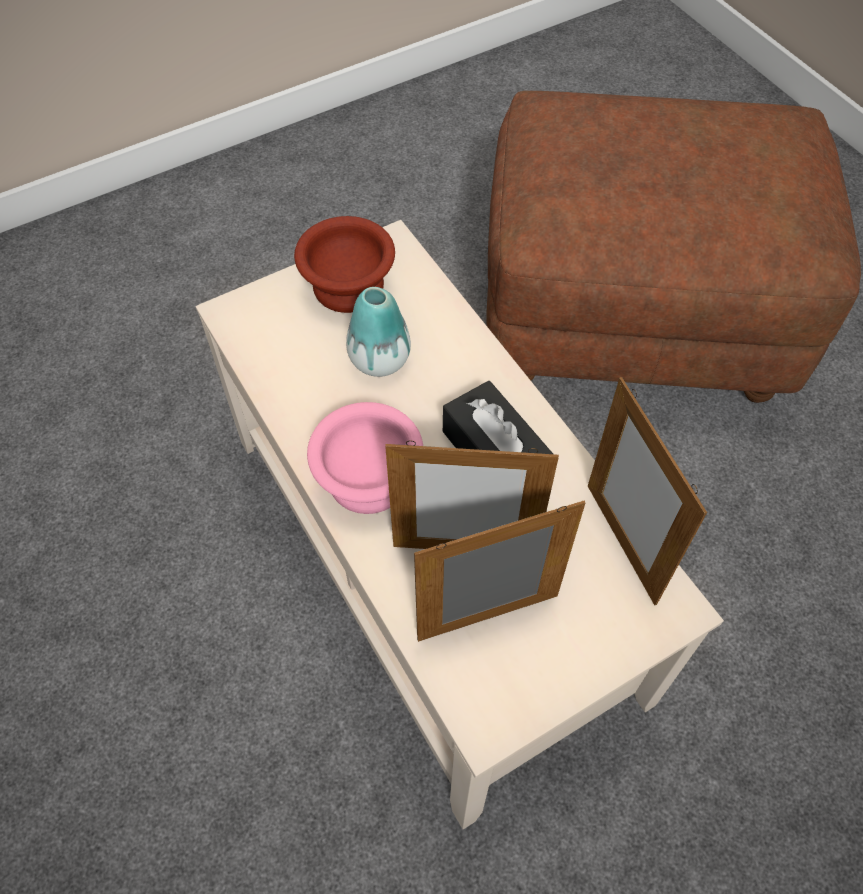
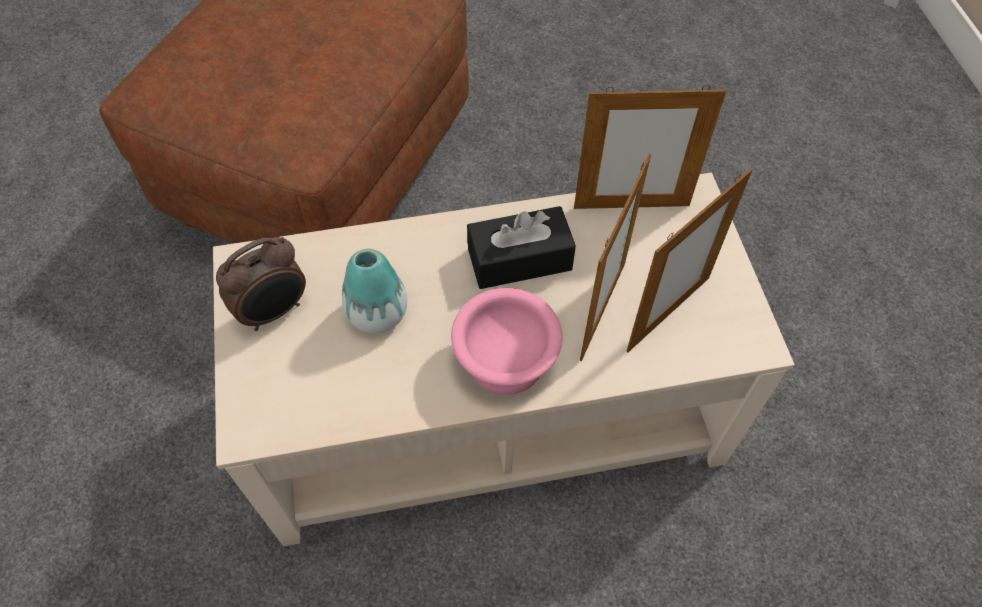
camera: 70 degrees left, 0 degrees up
brown bowl [294,216,395,313] -> alarm clock [216,237,306,331]
picture frame [414,501,585,642] -> picture frame turned 135 degrees counterclockwise [626,168,752,352]

